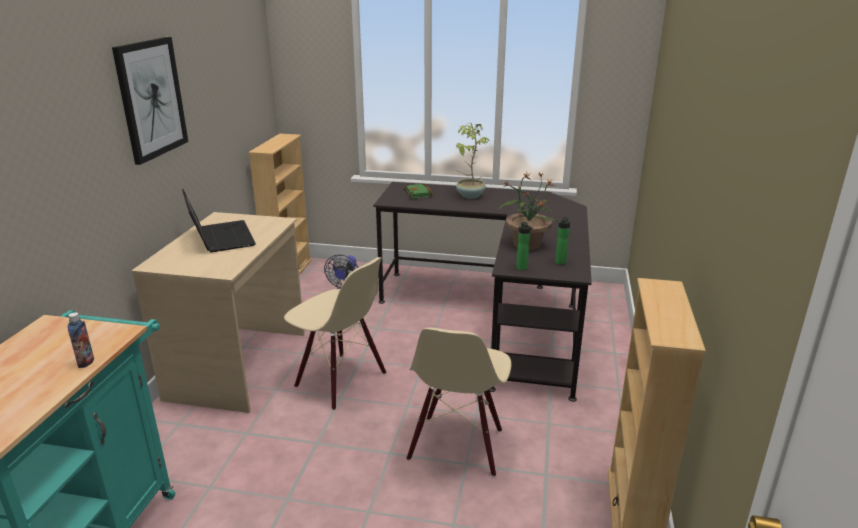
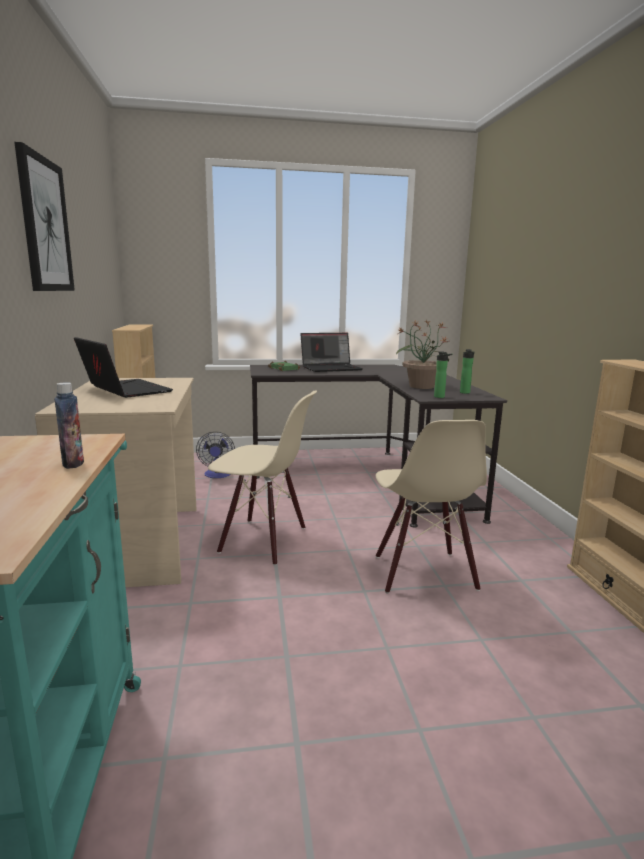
camera: 20 degrees left, 10 degrees down
potted plant [455,123,490,199] -> laptop [301,333,363,372]

